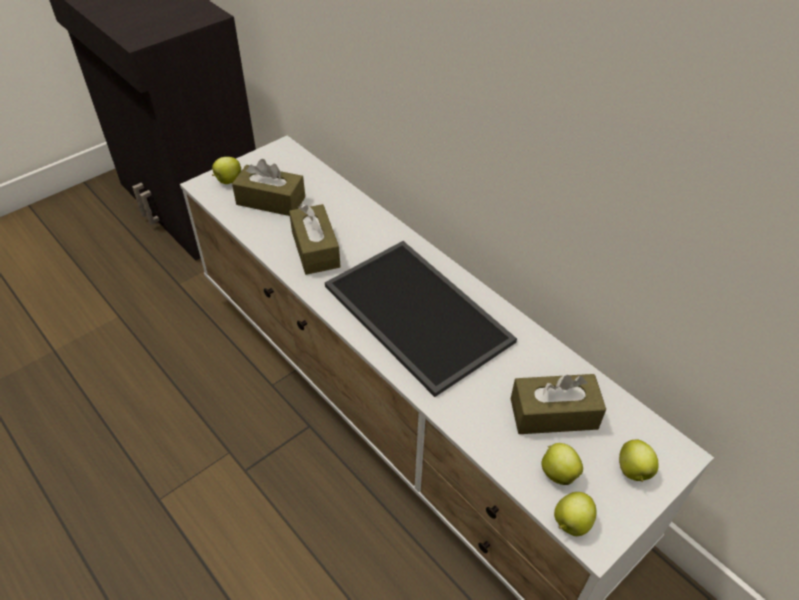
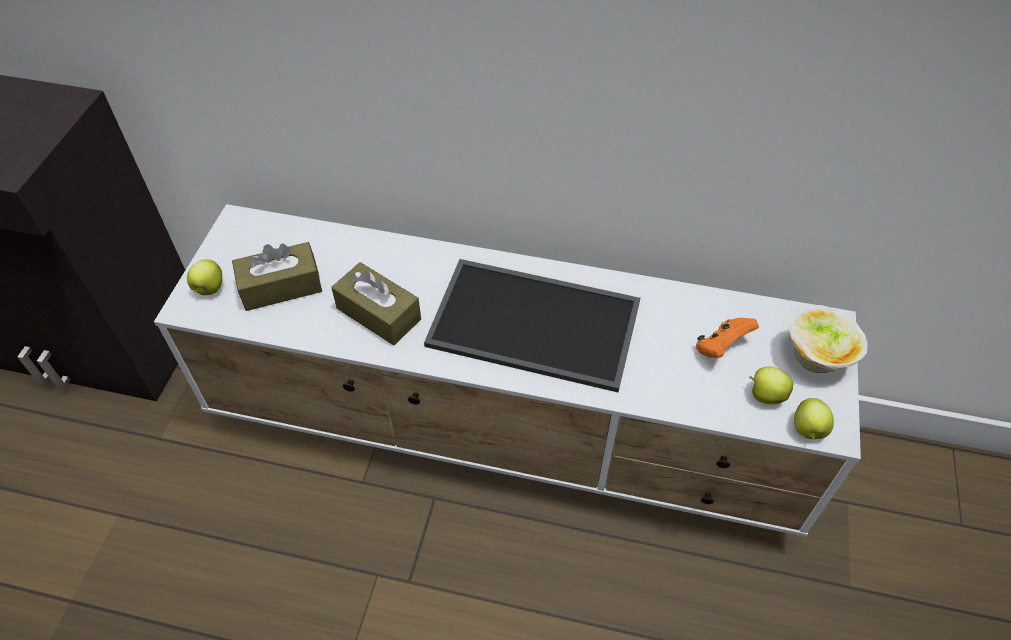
camera: 35 degrees left, 5 degrees up
brown tissue box [511,374,606,434] -> orange game controller [696,318,759,358]
apple [619,439,659,482] -> bowl [788,305,868,373]

